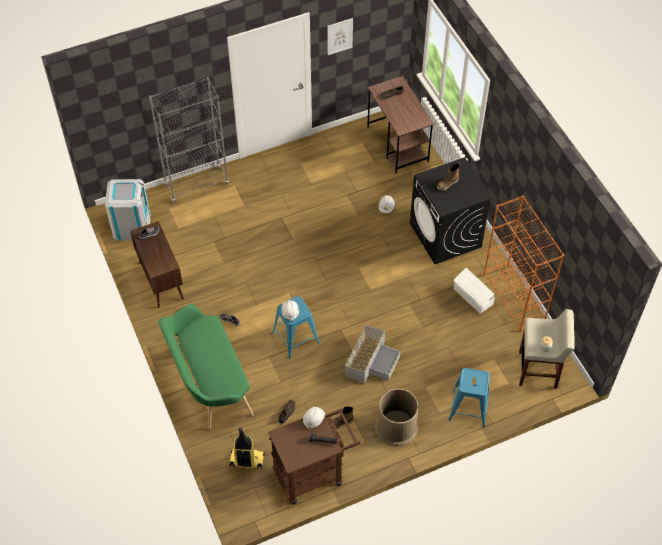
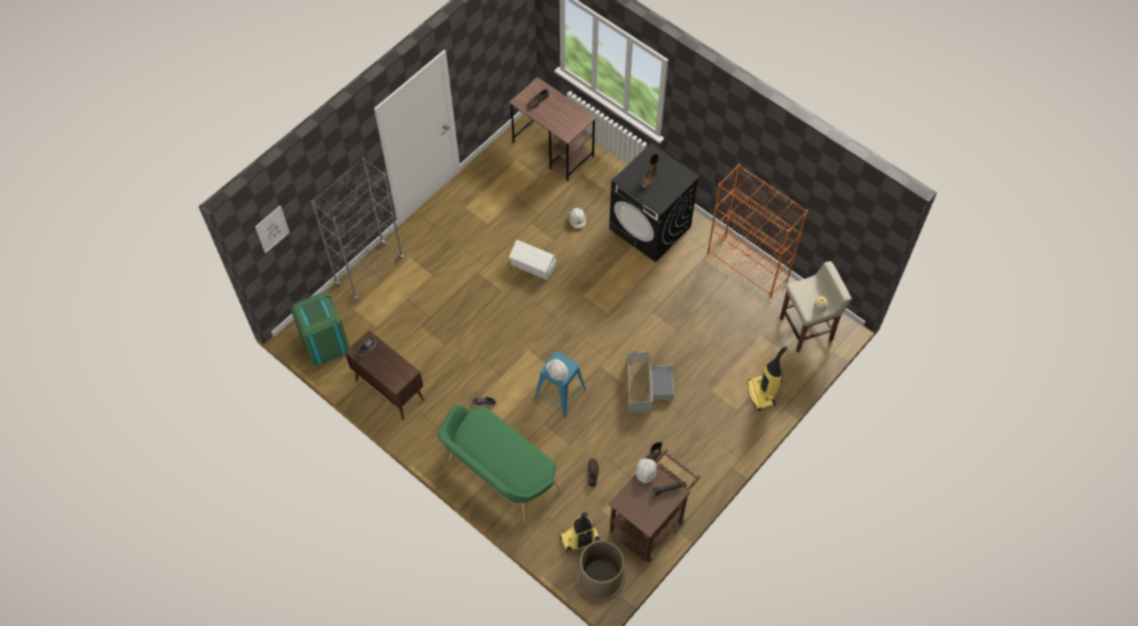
camera: 25 degrees left, 5 degrees up
grey trash can [105,179,151,241] -> green trash can [290,292,350,366]
picture [327,18,353,55] -> picture moved to [255,206,290,253]
brown trash can [375,389,419,447] -> brown trash can moved to [577,541,625,602]
blue stool [448,368,490,427] -> vacuum cleaner [747,346,788,411]
white storage box [453,268,495,314] -> white storage box moved to [509,240,556,280]

